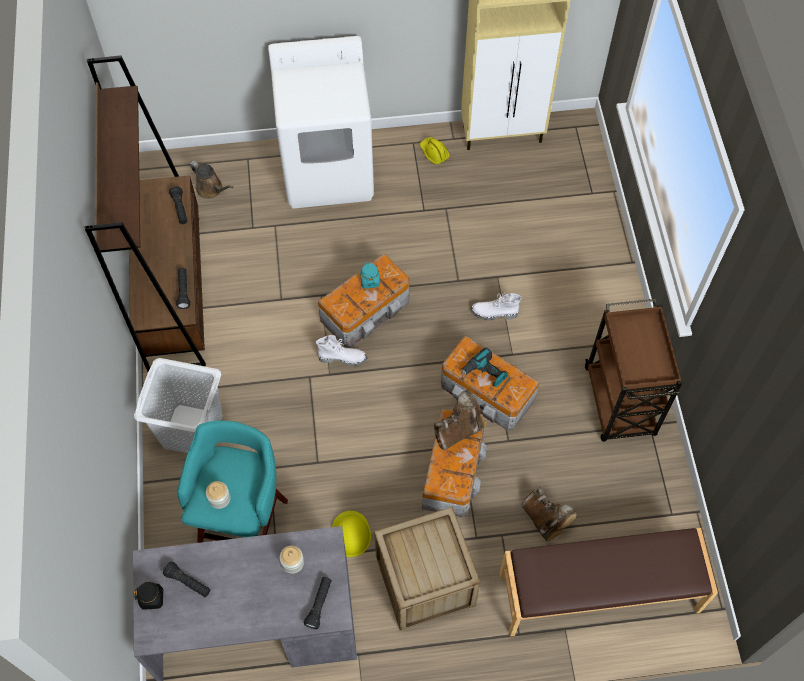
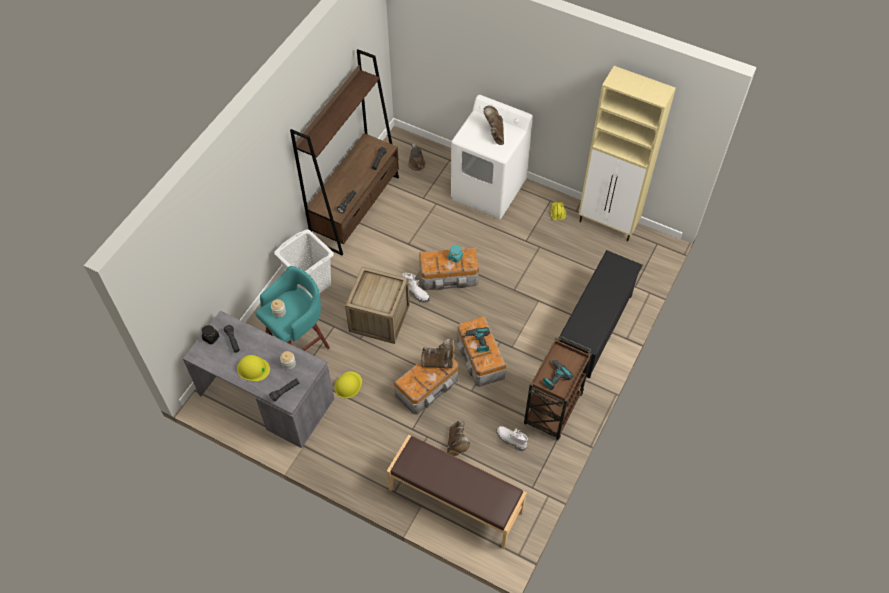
camera: 35 degrees right, 5 degrees down
crate [374,507,481,631] -> crate moved to [345,267,410,344]
white boot [471,292,522,320] -> white boot moved to [497,426,528,451]
none -> yellow hard hat [237,355,270,381]
none -> brown boot [484,106,504,145]
none -> power drill [543,359,574,390]
none -> black shoe rack [558,250,643,378]

